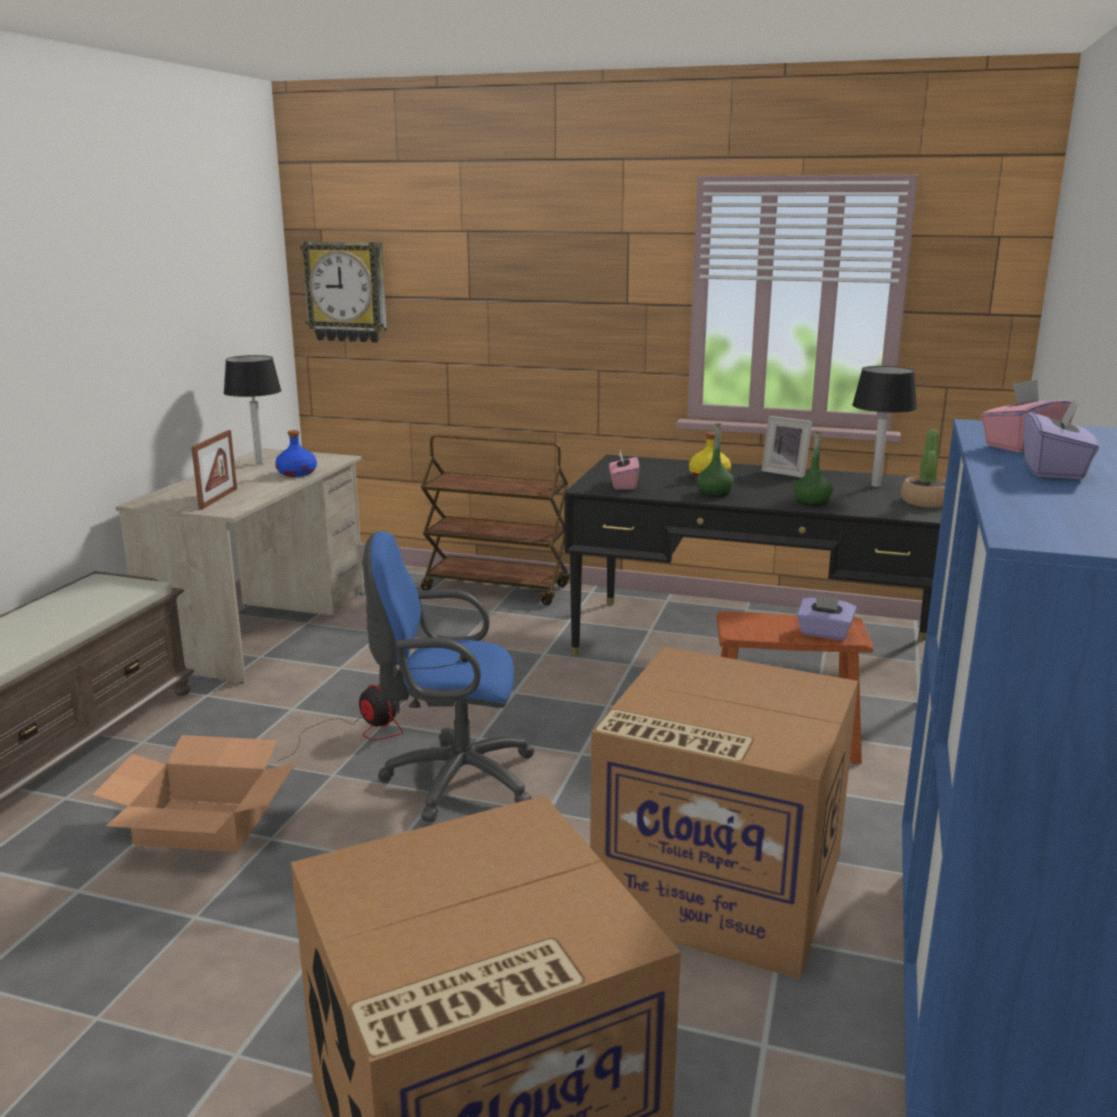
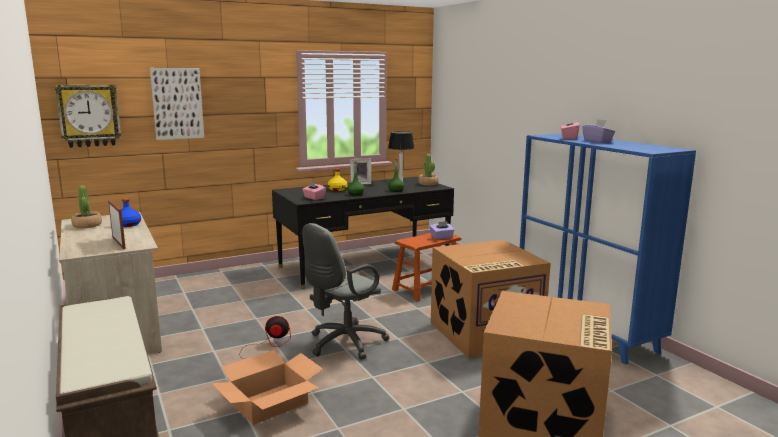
camera: 45 degrees left, 5 degrees down
table lamp [223,355,282,465] -> potted plant [71,185,102,228]
blue office chair [363,531,535,822] -> grey office chair [302,223,389,360]
brown cart [421,434,570,605] -> none
none -> picture [150,68,204,140]

